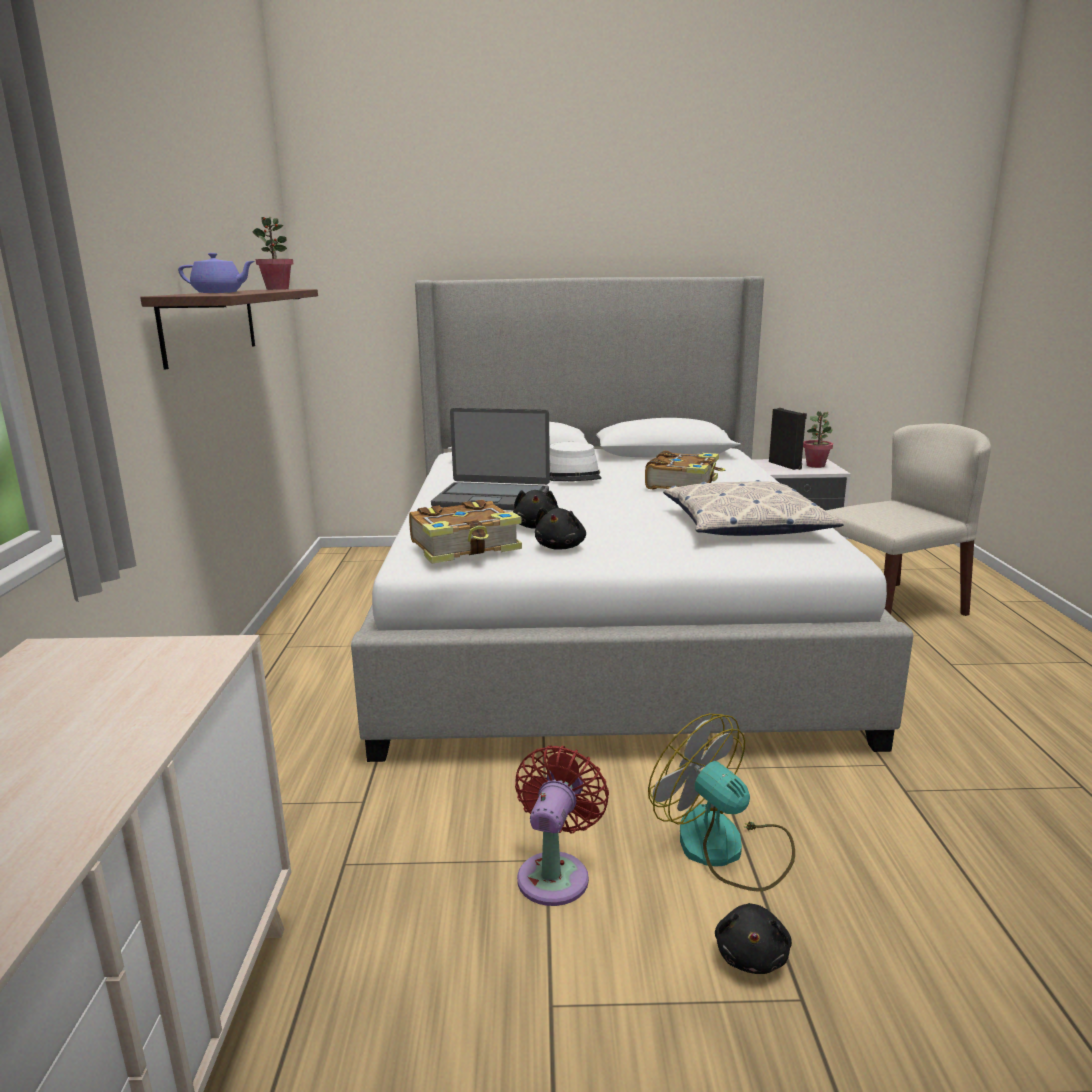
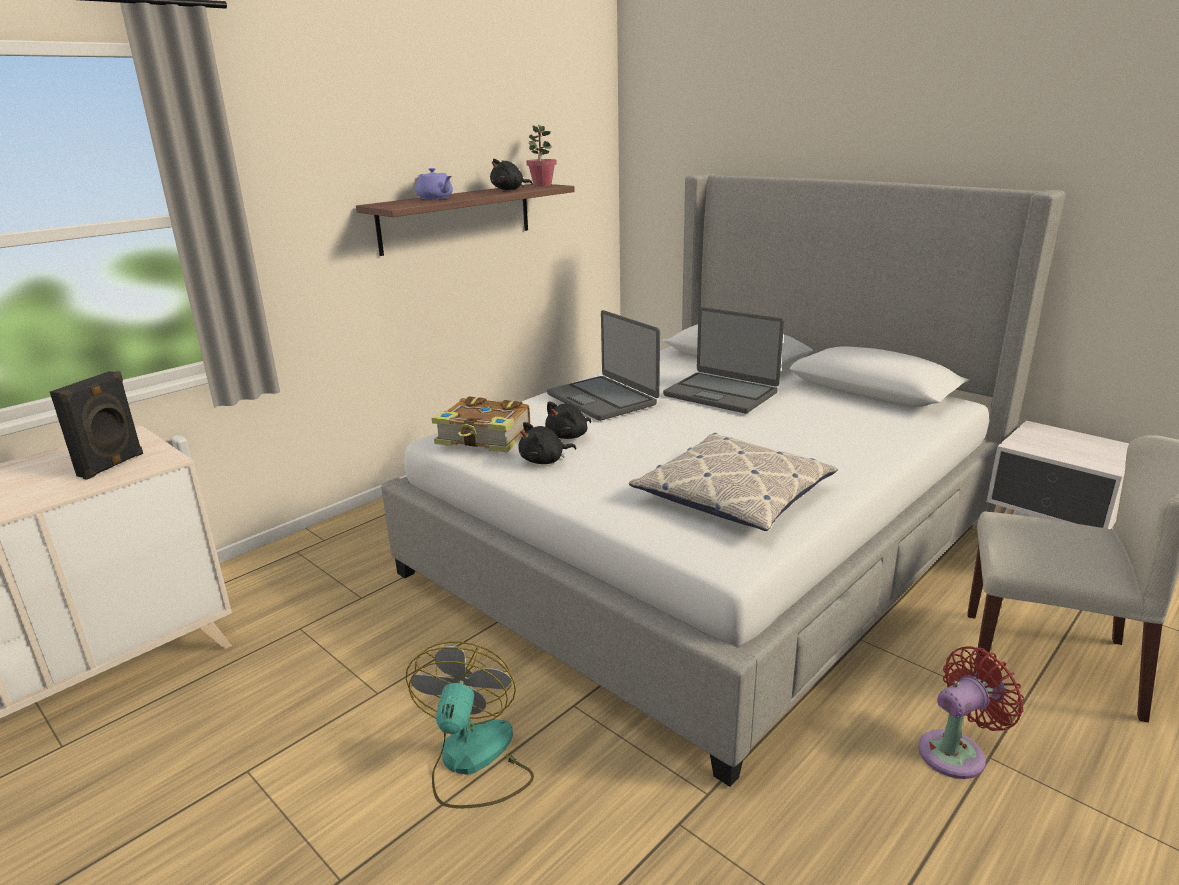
camera: 45 degrees right, 5 degrees up
red fan [515,745,609,906] -> red fan moved to [918,646,1024,779]
white hat [549,442,602,481] -> laptop [663,307,784,413]
book [645,451,725,489] -> none
black plush toy [715,903,792,974] -> black plush toy moved to [490,159,533,190]
black speaker [769,408,807,470] -> black speaker moved to [50,371,143,480]
potted plant [803,411,833,468] -> none

